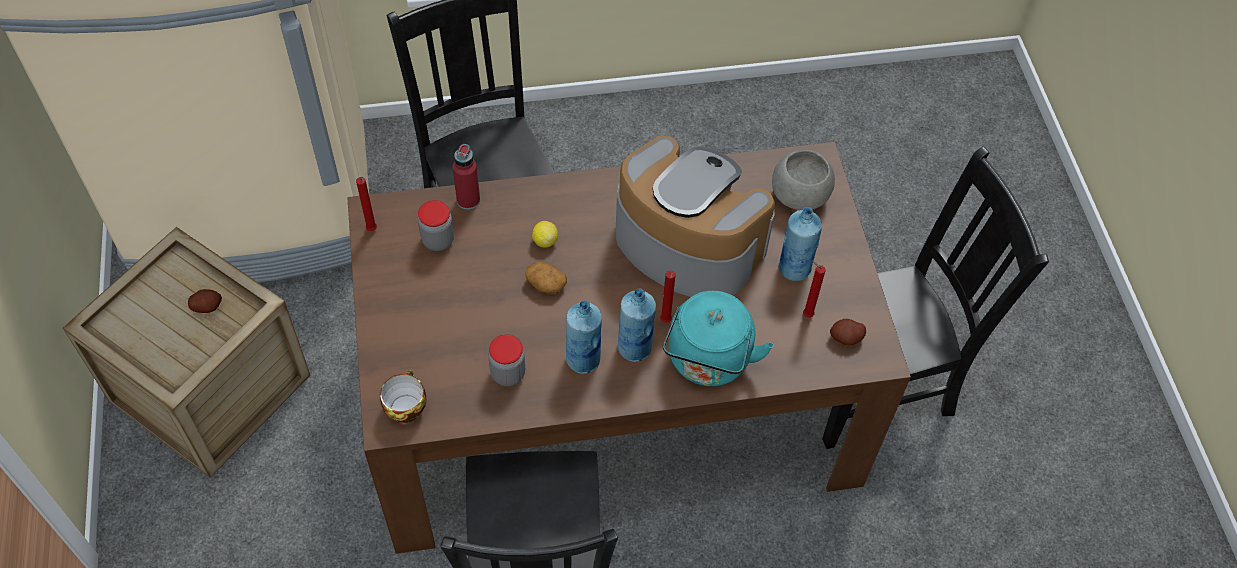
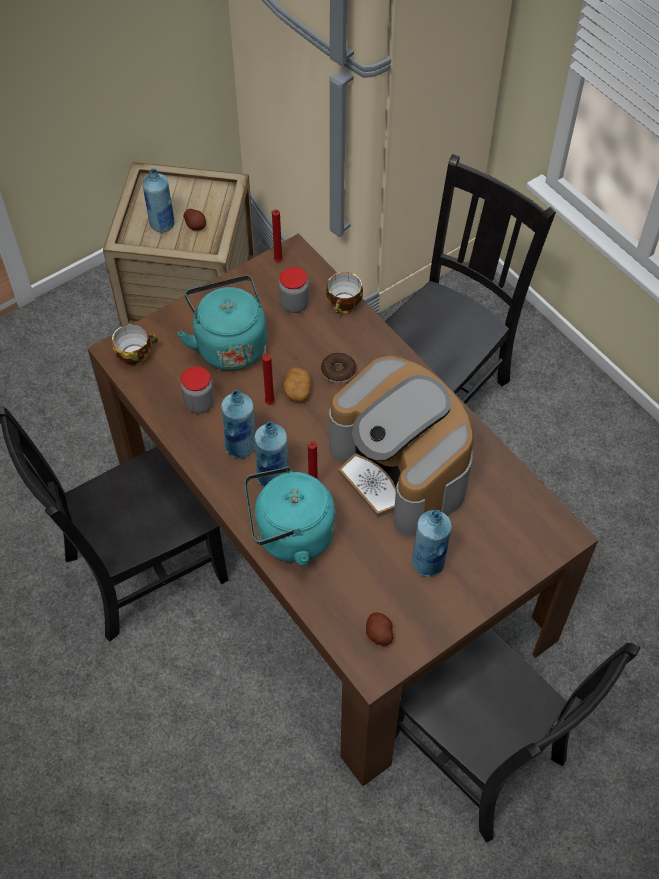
camera: 65 degrees right, 0 degrees up
red bottle [452,144,480,210] -> cup [326,272,363,314]
lemon [532,221,558,247] -> donut [321,353,356,383]
coffee machine [616,135,775,297] -> coffee machine turned 135 degrees clockwise [329,356,474,536]
grey bowl [772,150,835,210] -> none
red candle [803,261,826,318] -> red candle moved to [262,345,275,404]
none -> blue bottle [142,168,175,232]
none -> turquoise kettle [178,276,267,370]

